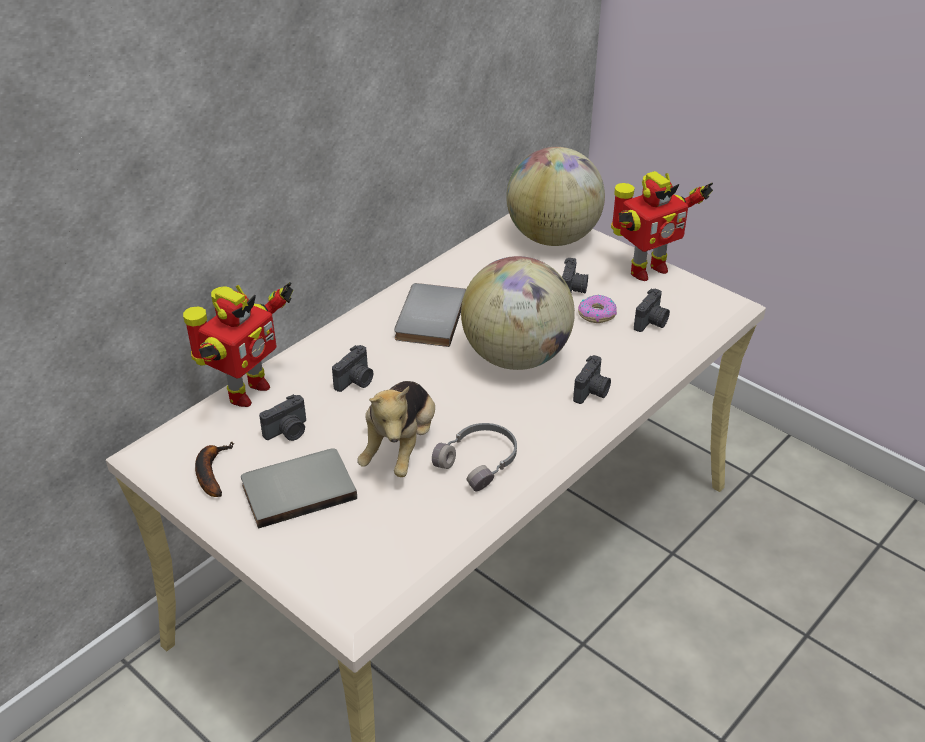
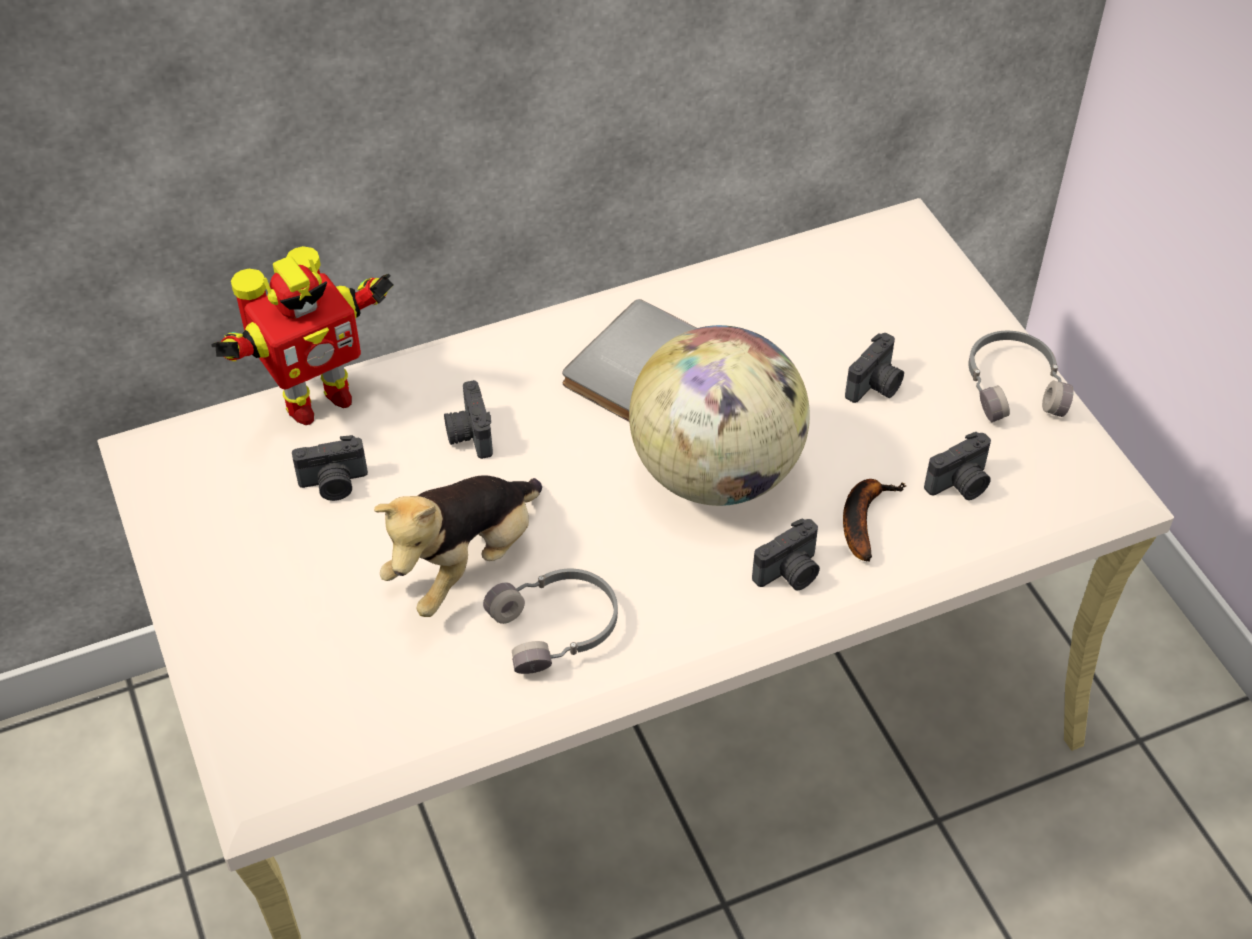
camera: 25 degrees right, 10 degrees up
banana [195,442,234,497] -> banana moved to [843,479,906,562]
grey book [241,448,357,529] -> none
camera [332,345,373,392] -> camera turned 105 degrees clockwise [444,380,493,459]
globe [506,147,605,246] -> none
donut [578,295,617,323] -> none
toy robot [611,171,713,281] -> grey headphones [968,331,1074,422]

